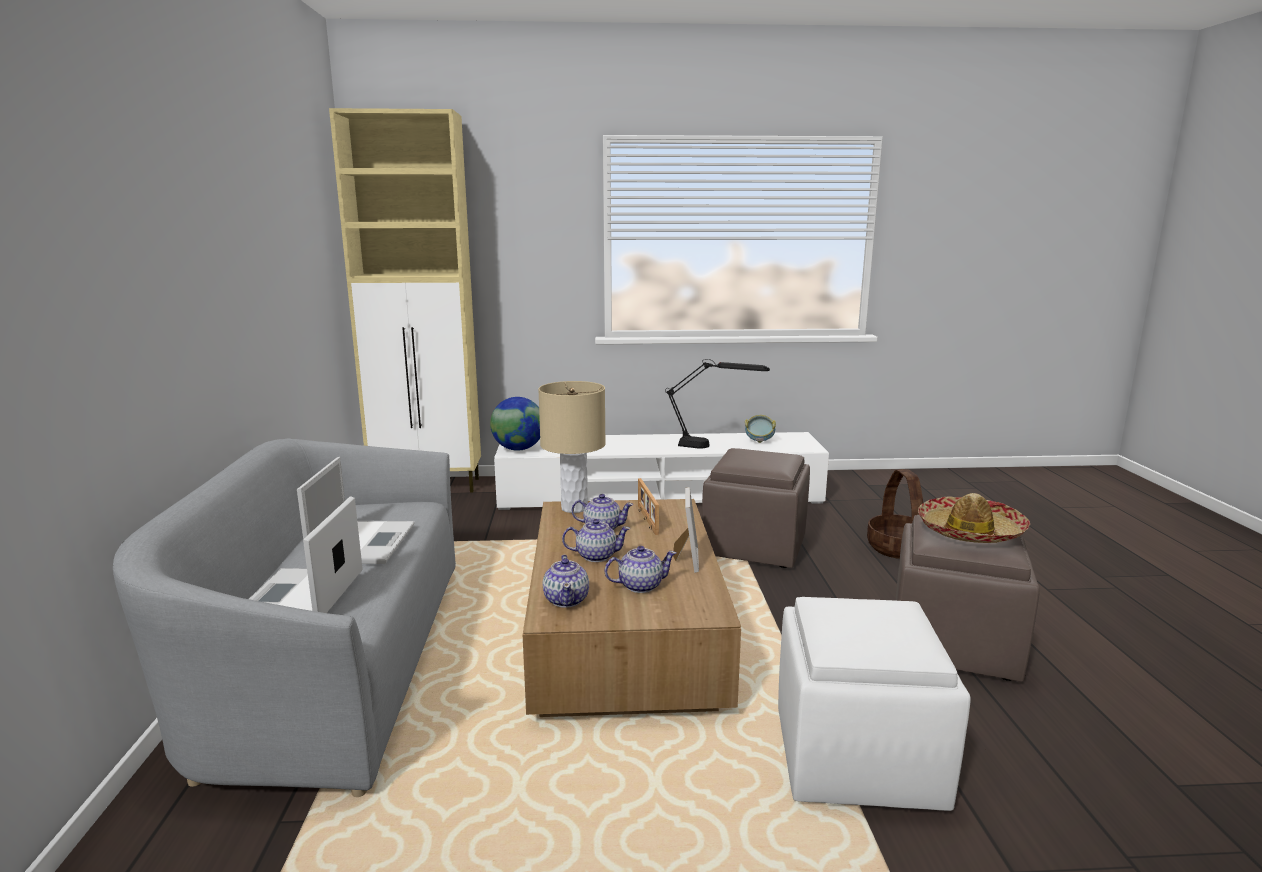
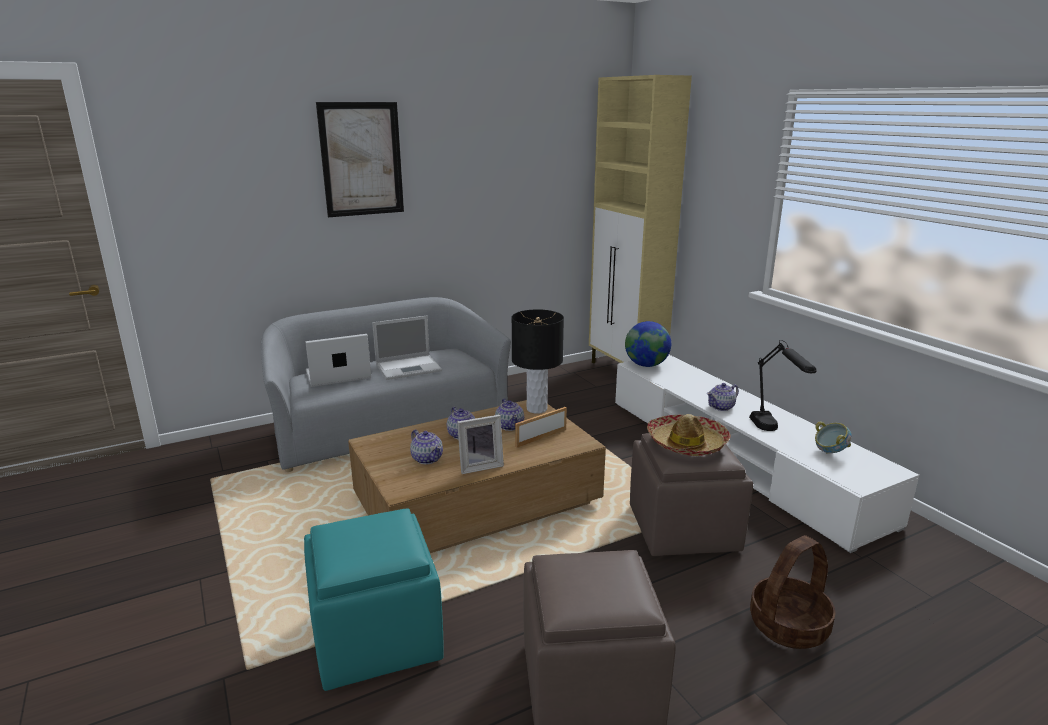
camera: 65 degrees right, 5 degrees up
beige table lamp [538,381,606,513] -> black table lamp [511,309,564,414]
teapot [543,555,589,608] -> teapot moved to [707,383,739,411]
white ottoman [778,597,971,811] -> turquoise ottoman [304,508,444,691]
hat [918,493,1030,543] -> hat moved to [647,414,731,456]
none -> picture [316,102,404,217]

